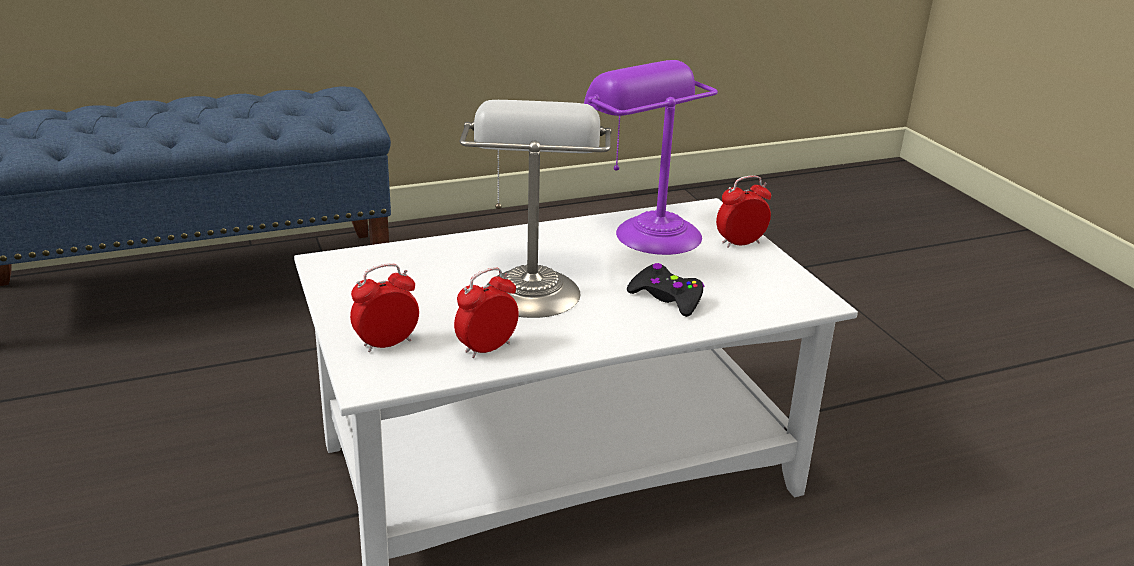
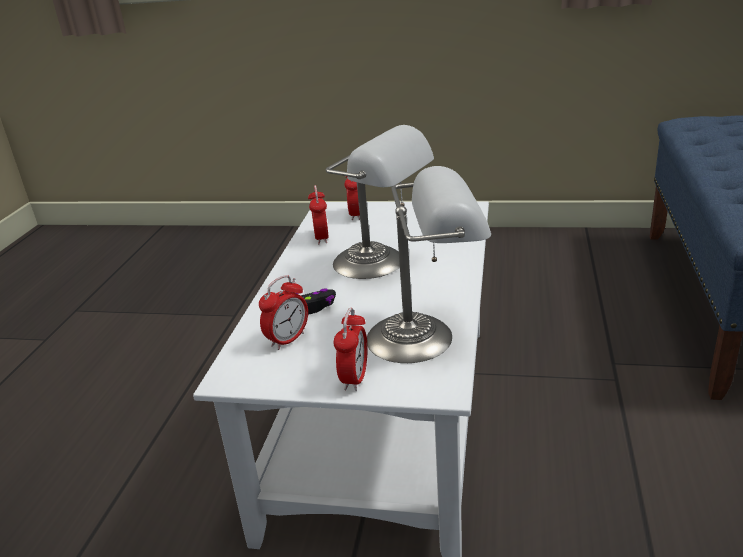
camera: 125 degrees right, 0 degrees up
purple table lamp [584,60,718,255] -> white table lamp [367,166,491,363]
none -> alarm clock [259,275,308,350]

